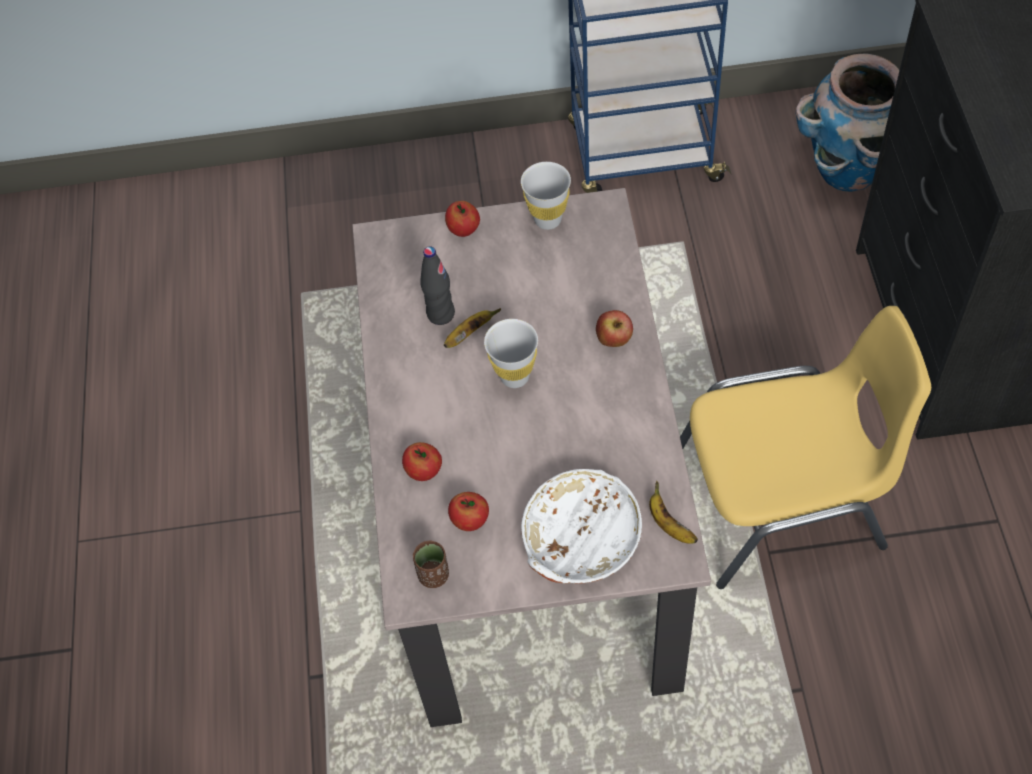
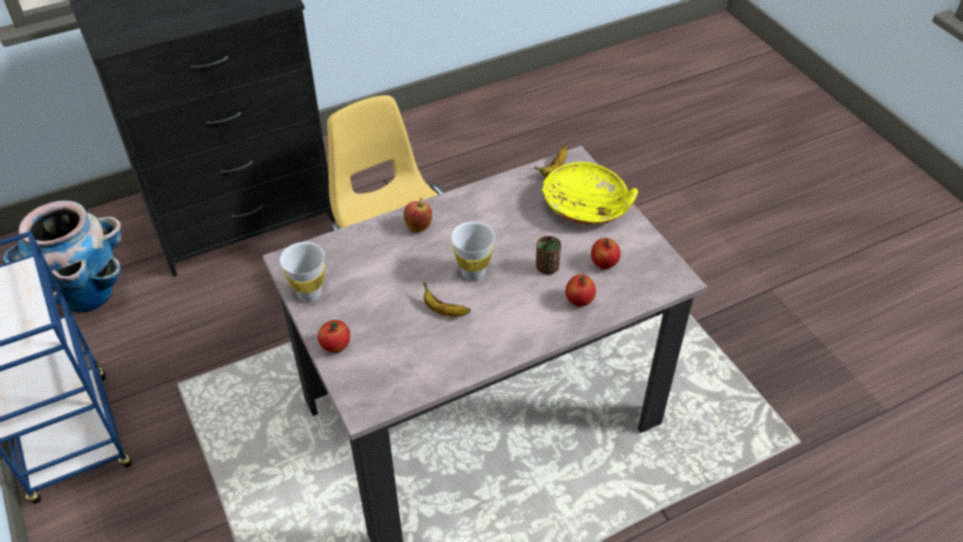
camera: 115 degrees left, 10 degrees down
brown cup [413,541,449,588] -> brown cup moved to [536,236,561,275]
black bottle [420,246,455,325] -> none
white bowl [521,469,642,584] -> yellow bowl [542,162,638,225]

